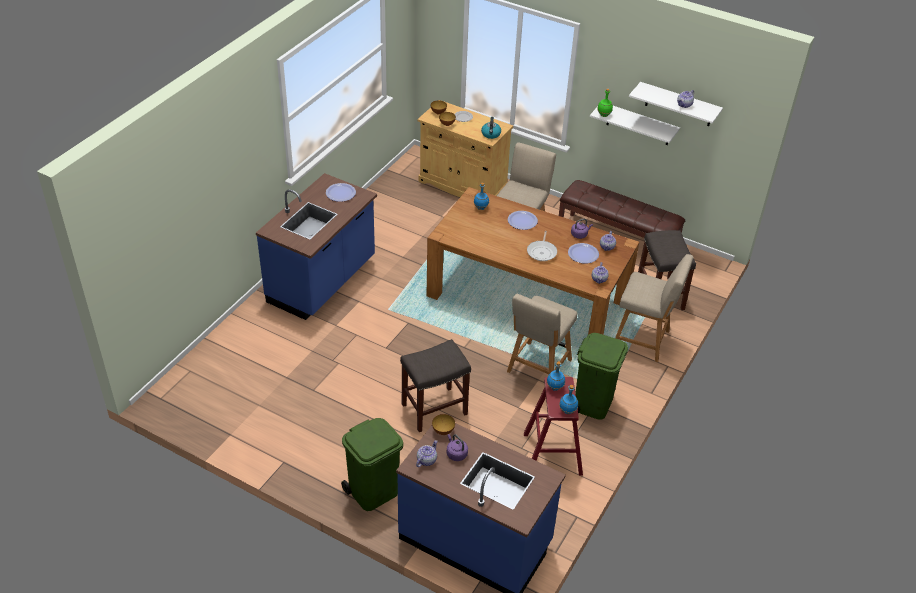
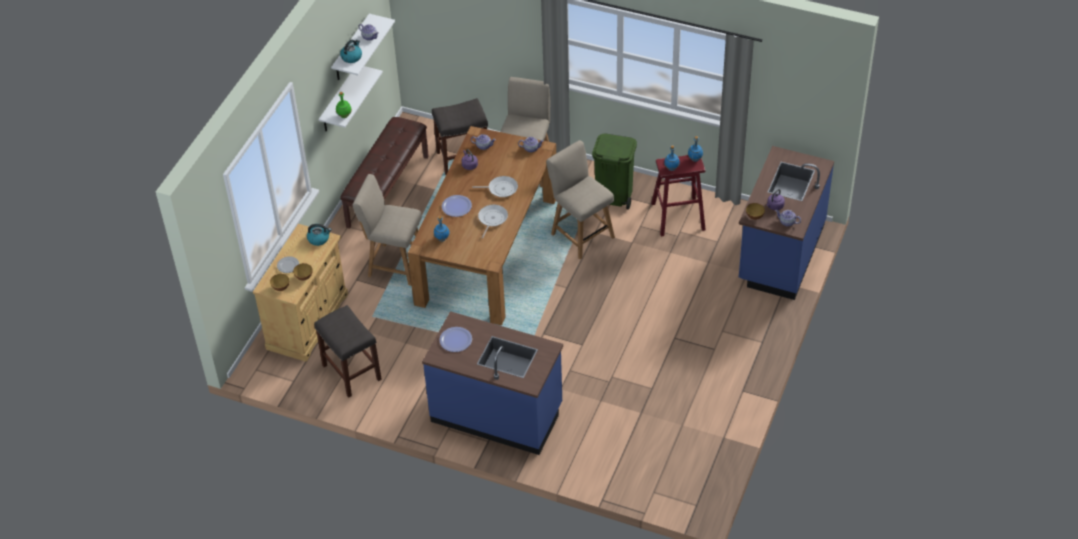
camera: 95 degrees left, 5 degrees up
green trash can [341,418,403,511] -> none
grey stool [400,339,471,432] -> grey stool moved to [314,305,382,398]
beige chair [507,294,577,374] -> beige chair turned 150 degrees counterclockwise [546,140,615,259]
plate [568,243,599,263] -> none
none -> kettle [340,40,362,63]
none -> frying pan [478,205,508,239]

